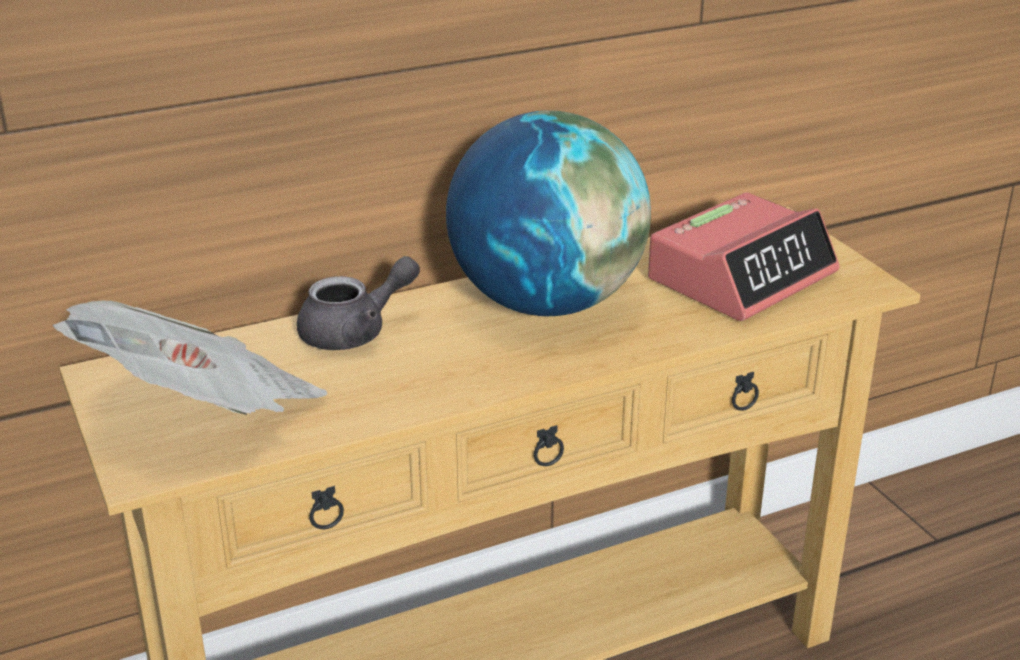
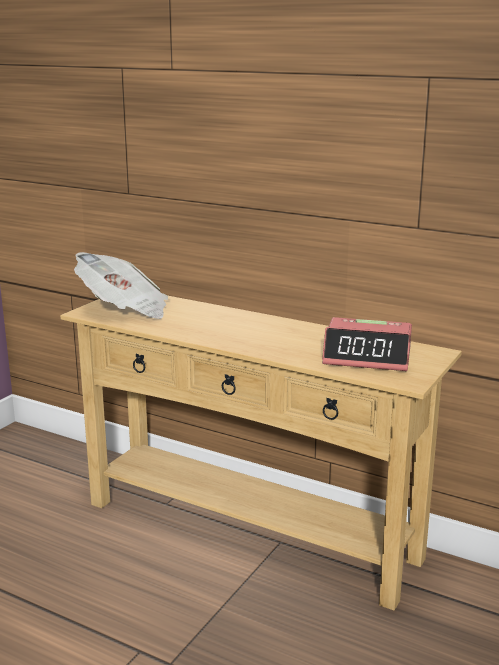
camera: 55 degrees right, 10 degrees down
grey teapot [297,256,420,350] -> none
globe [446,110,651,316] -> none

